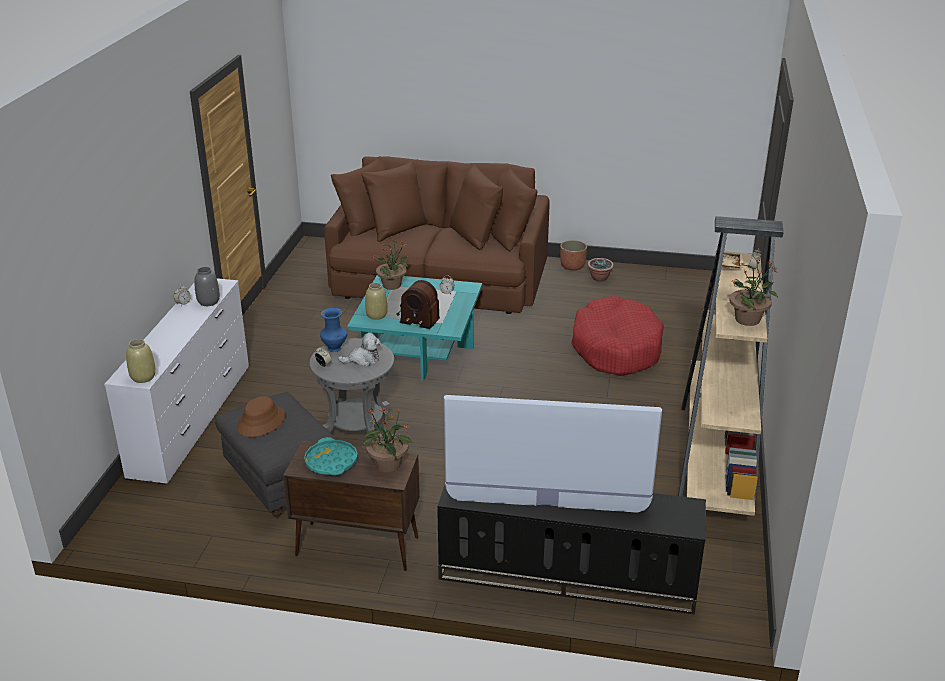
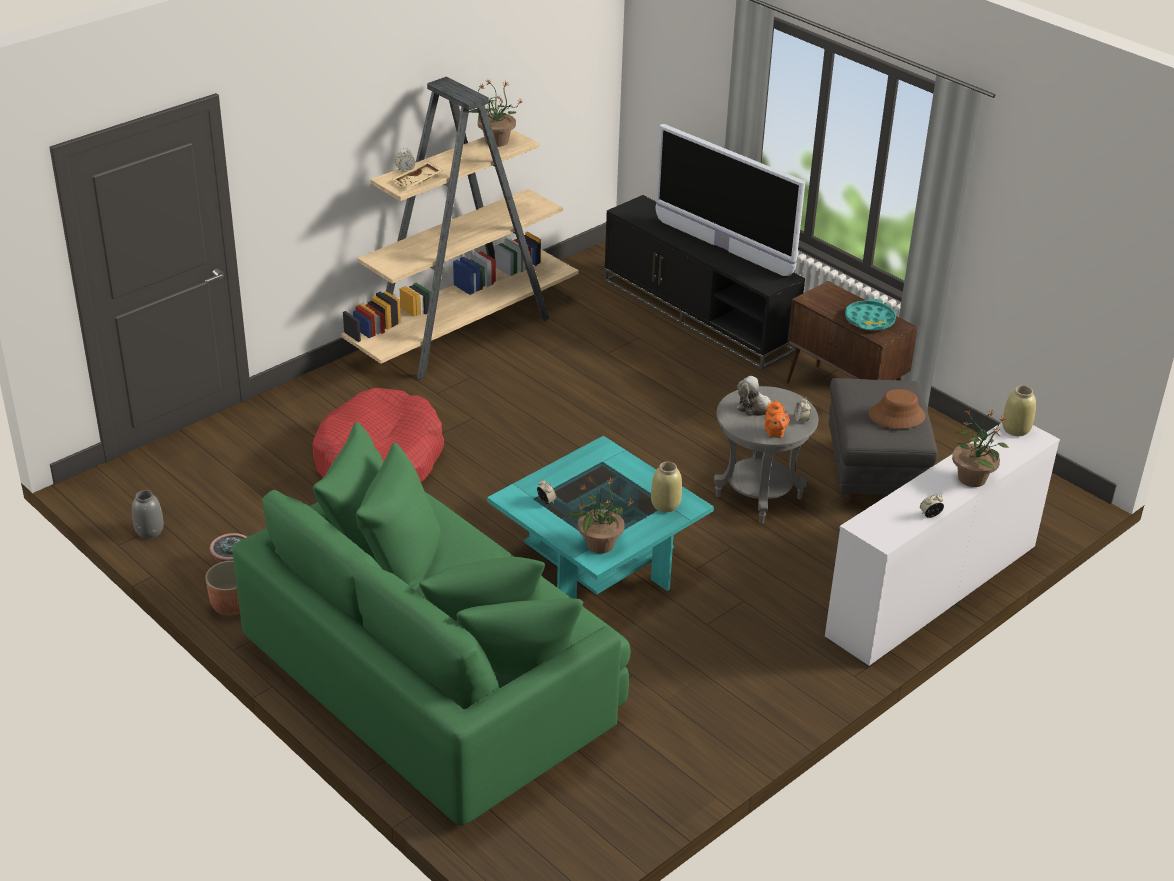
camera: 145 degrees left, 5 degrees up
grey vase [194,267,220,306] -> grey vase moved to [132,490,164,539]
blue vase [320,308,347,352] -> orange teapot [764,400,789,438]
brown sofa [324,156,550,314] -> green sofa [232,422,631,825]
potted plant [363,407,414,472] -> potted plant moved to [952,409,1009,487]
radio [396,280,440,329] -> none

